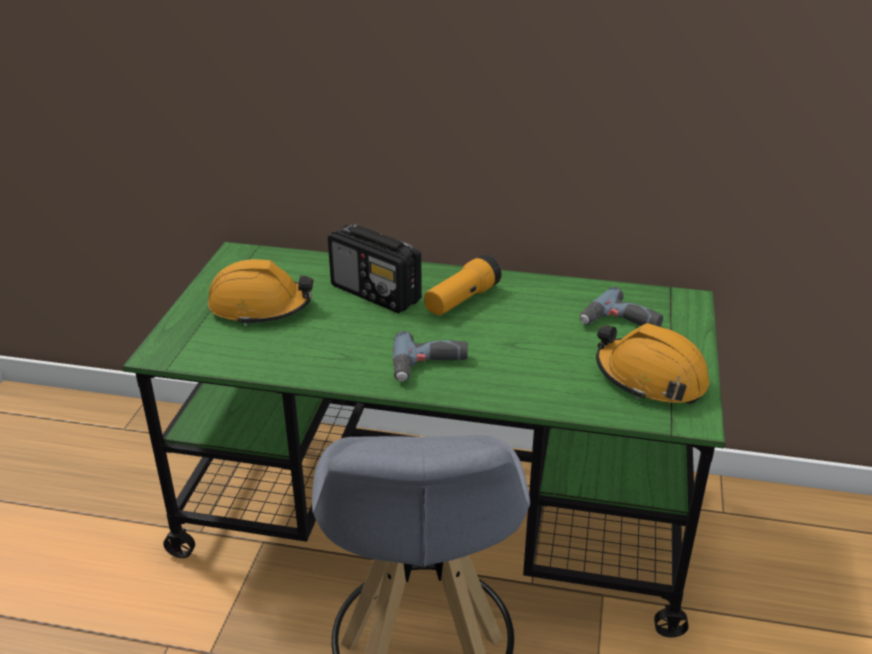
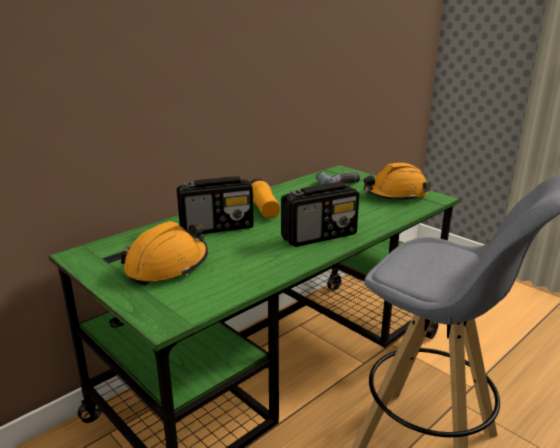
camera: 55 degrees left, 10 degrees down
power drill [393,331,468,381] -> radio [281,182,359,247]

